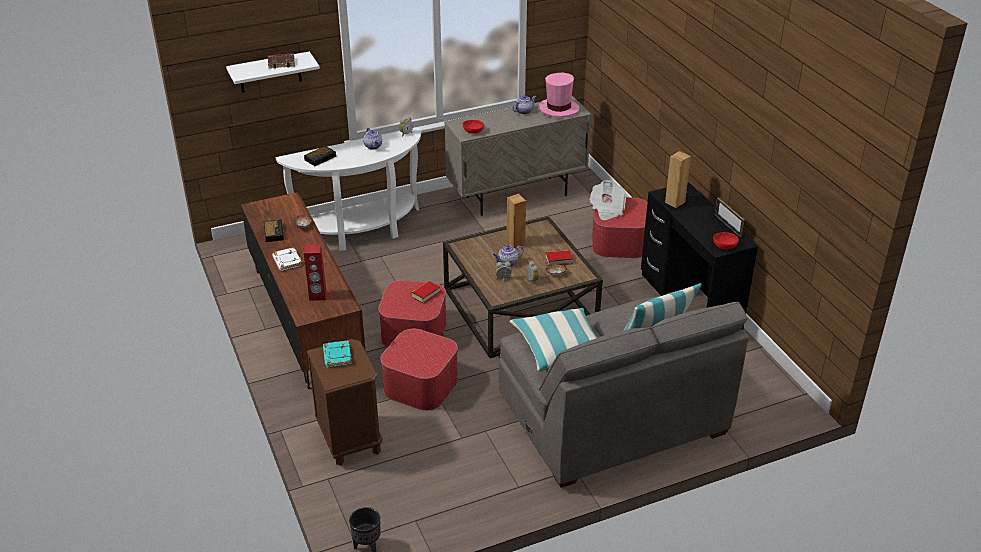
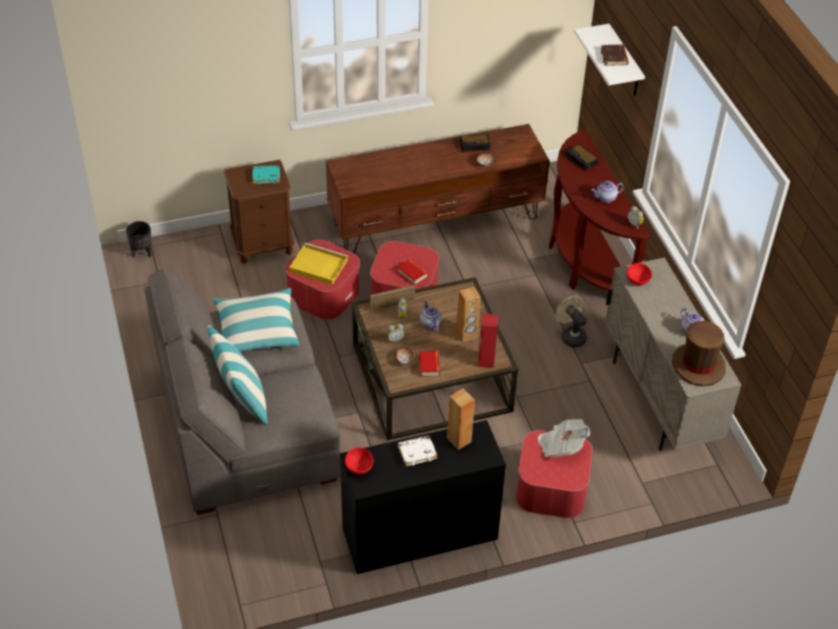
camera: 95 degrees right, 10 degrees up
white book [272,247,302,271] -> white book moved to [398,435,438,466]
white console table [276,128,421,251] -> brown console table [549,130,651,291]
red speaker [304,244,327,301] -> red speaker moved to [478,314,498,368]
pink hat [539,72,579,118] -> brown hat [672,321,726,387]
picture frame [715,197,745,237] -> picture frame moved to [370,285,415,311]
none -> yellow tray [289,243,348,285]
none -> beige fan [556,295,587,347]

